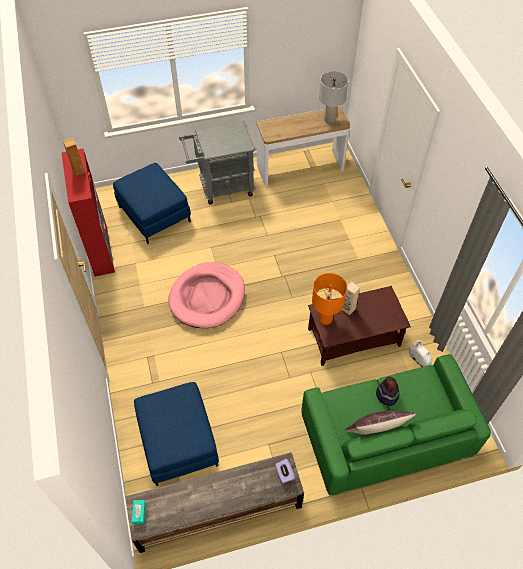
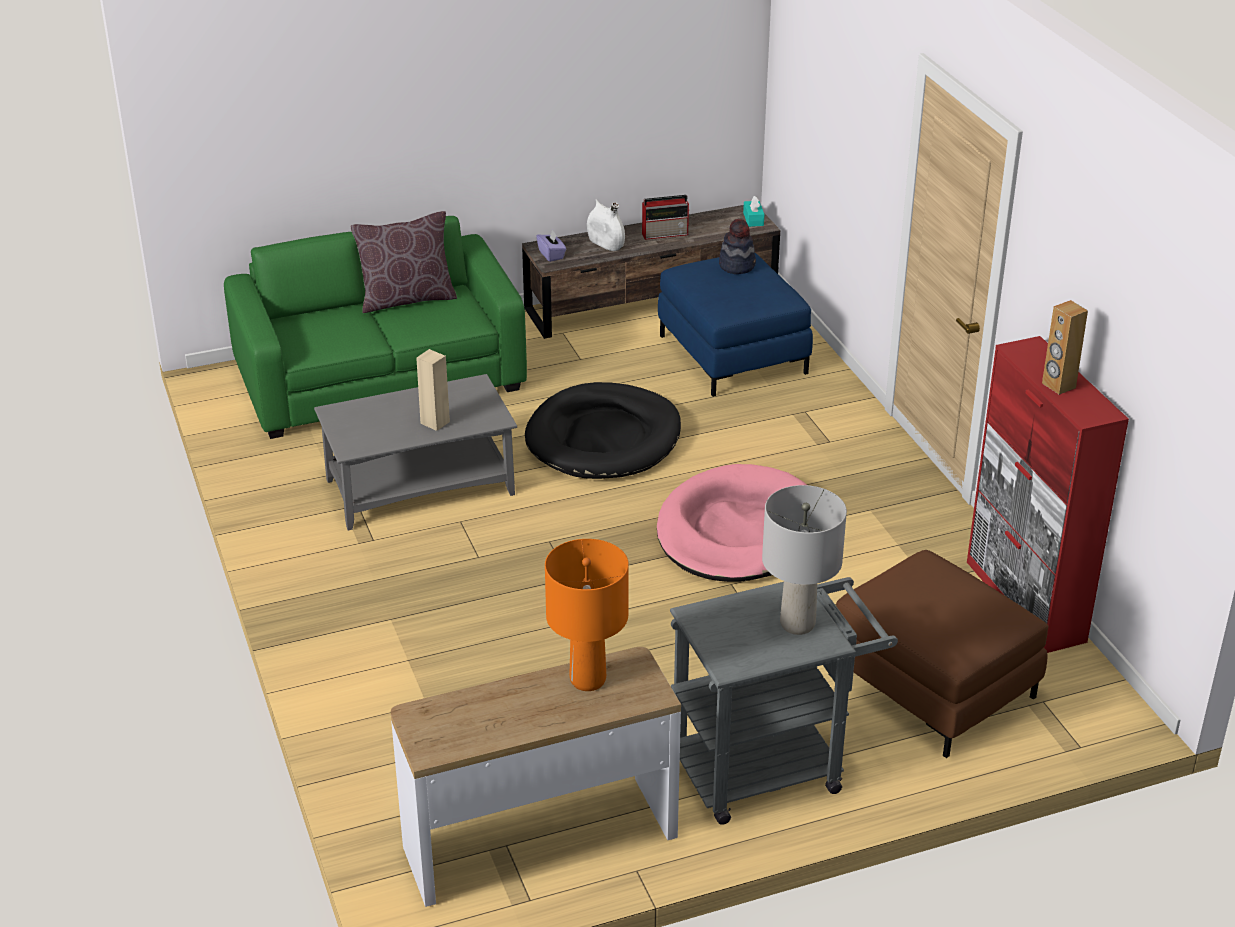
camera: 175 degrees right, 20 degrees down
blue ottoman [113,163,191,244] -> brown ottoman [828,550,1048,758]
brown coffee table [308,286,411,366] -> grey coffee table [314,374,517,531]
orange table lamp [312,273,347,325] -> orange table lamp moved to [545,539,629,691]
grey table lamp [319,71,348,124] -> grey table lamp moved to [762,485,847,635]
hat [376,377,399,406] -> hat moved to [719,219,756,274]
white vase [409,340,432,367] -> white vase moved to [587,199,625,251]
none -> black dog bed [525,382,681,479]
none -> radio [642,195,690,240]

